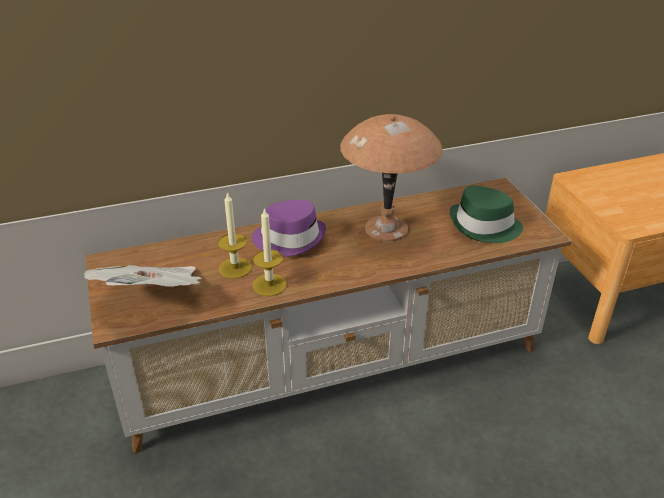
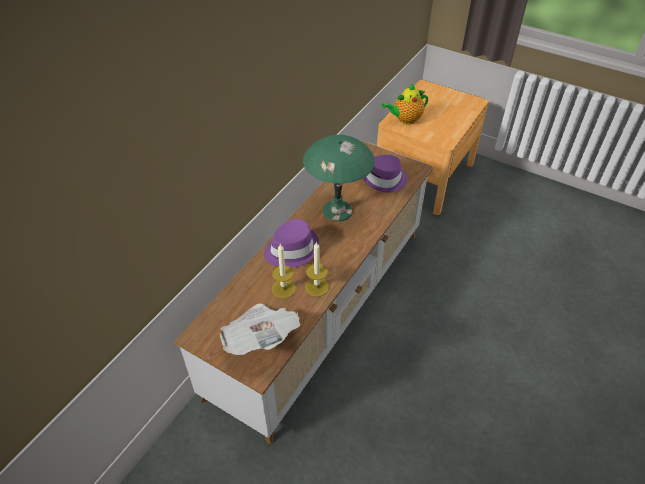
camera: 40 degrees left, 10 degrees up
brown table lamp [340,114,443,242] -> green table lamp [303,135,375,222]
green hat [450,185,523,243] -> purple hat [363,155,407,192]
none -> teapot [382,83,428,125]

